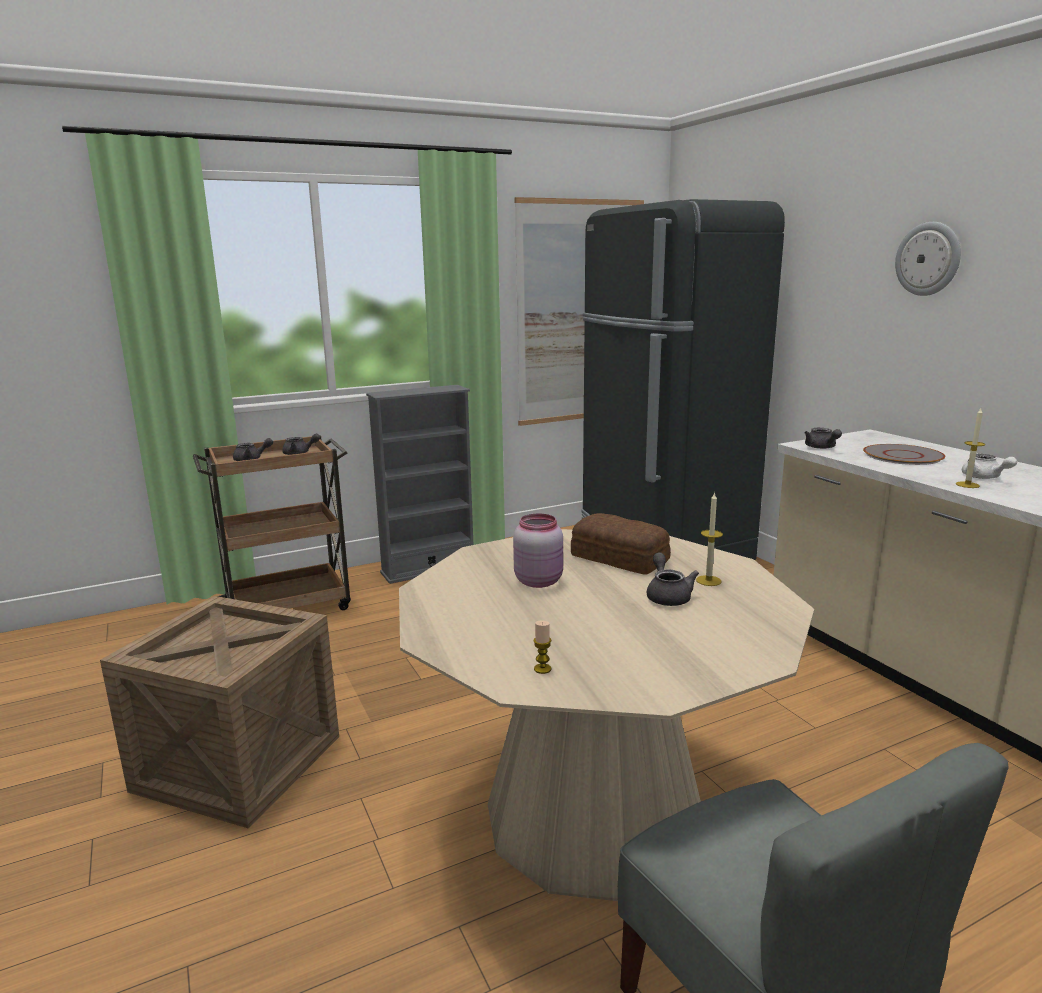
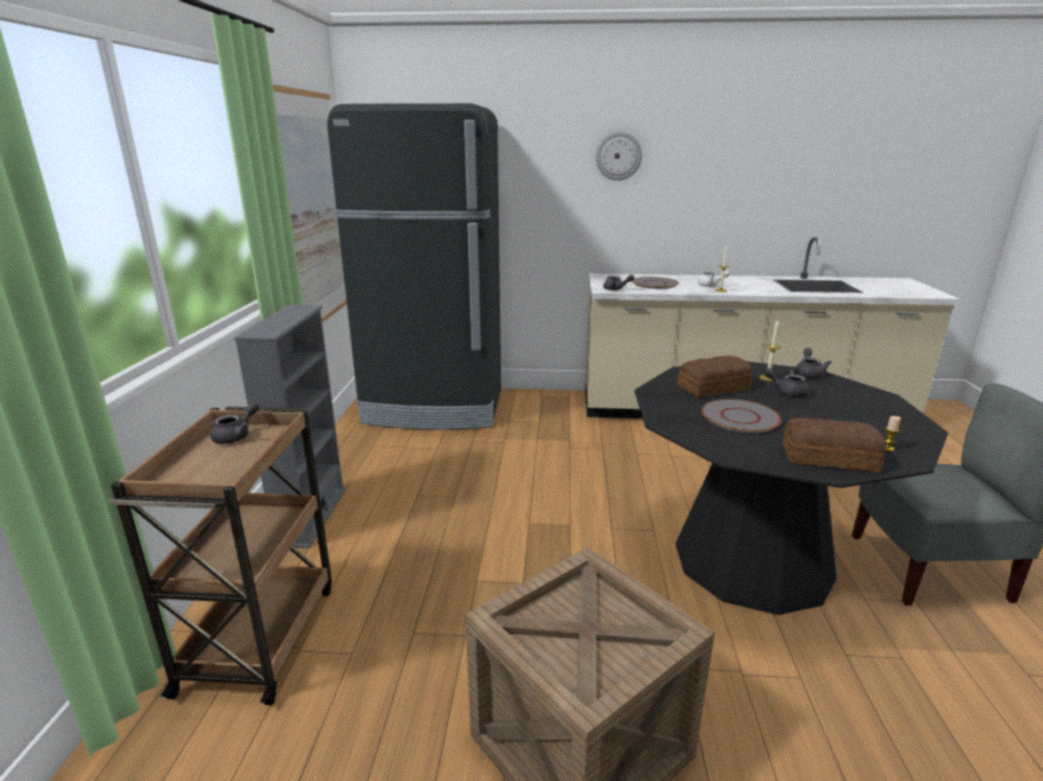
camera: 60 degrees left, 5 degrees up
grey teapot [233,438,273,461] -> grey teapot moved to [795,348,831,379]
beige dining table [399,529,814,901] -> black dining table [634,361,948,615]
pink jar [513,514,563,588] -> grey plate [701,399,781,433]
none -> bread [783,418,886,472]

